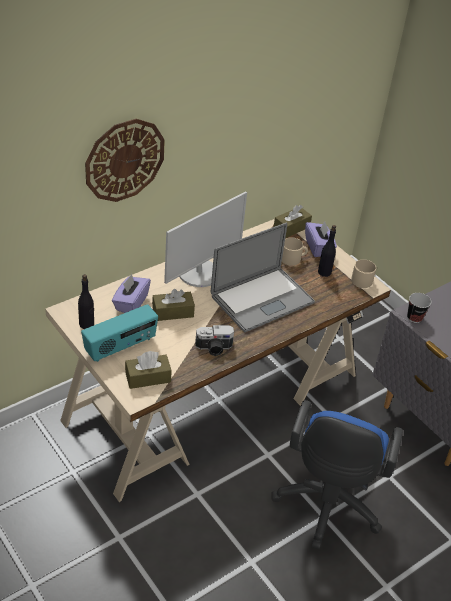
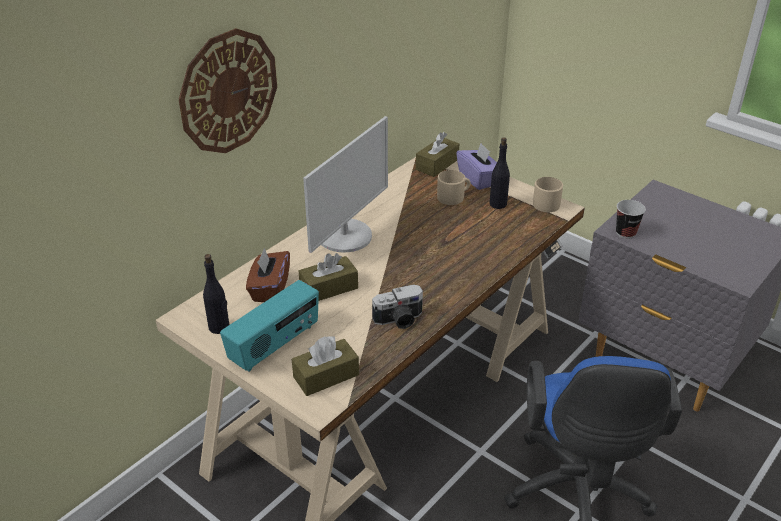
camera: 10 degrees left, 5 degrees down
purple tissue box [112,274,151,313] -> brown tissue box [246,248,290,302]
laptop [211,222,315,332] -> none

